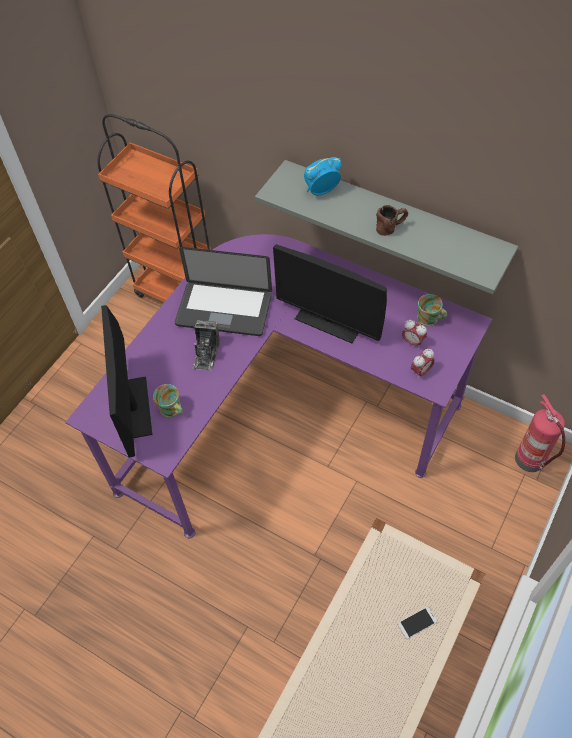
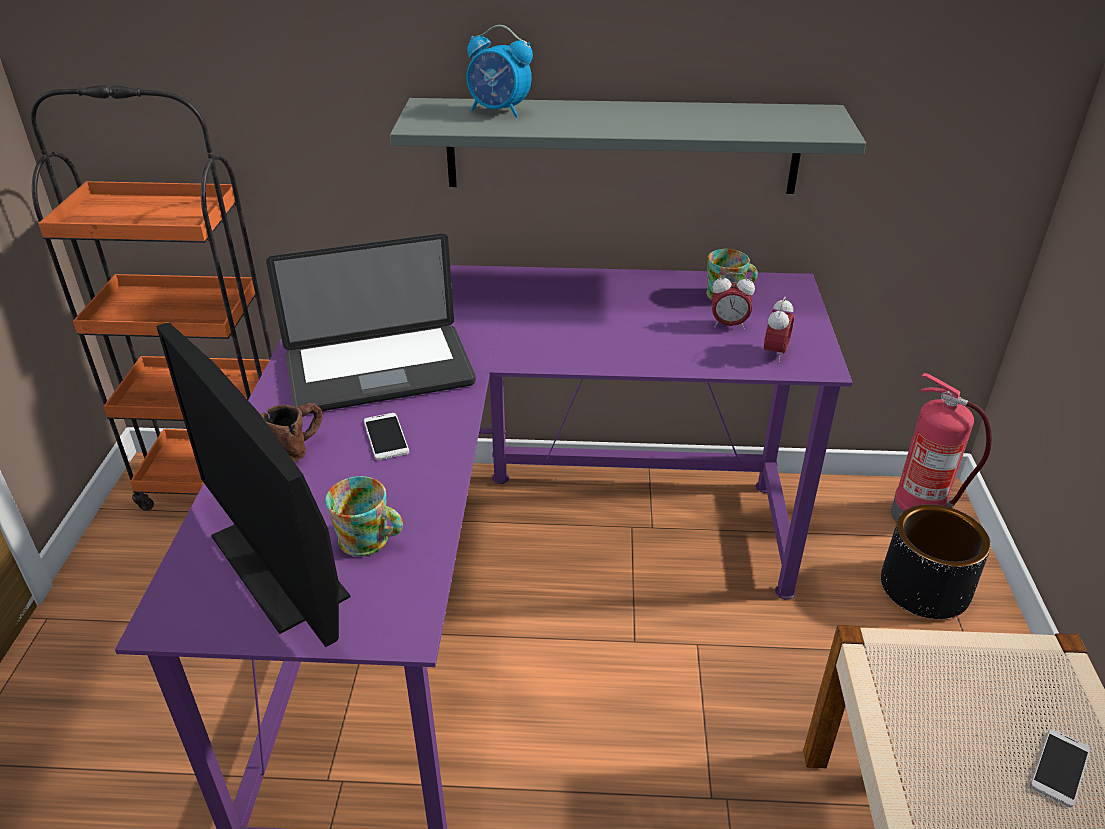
camera: 30 degrees left, 20 degrees down
camera [192,320,220,371] -> phone [364,413,409,460]
monitor [273,244,387,343] -> none
alarm clock [304,157,341,195] -> alarm clock turned 105 degrees counterclockwise [466,25,533,118]
brown mug [376,205,408,236] -> brown mug moved to [261,403,323,462]
none -> black planter [881,504,991,619]

